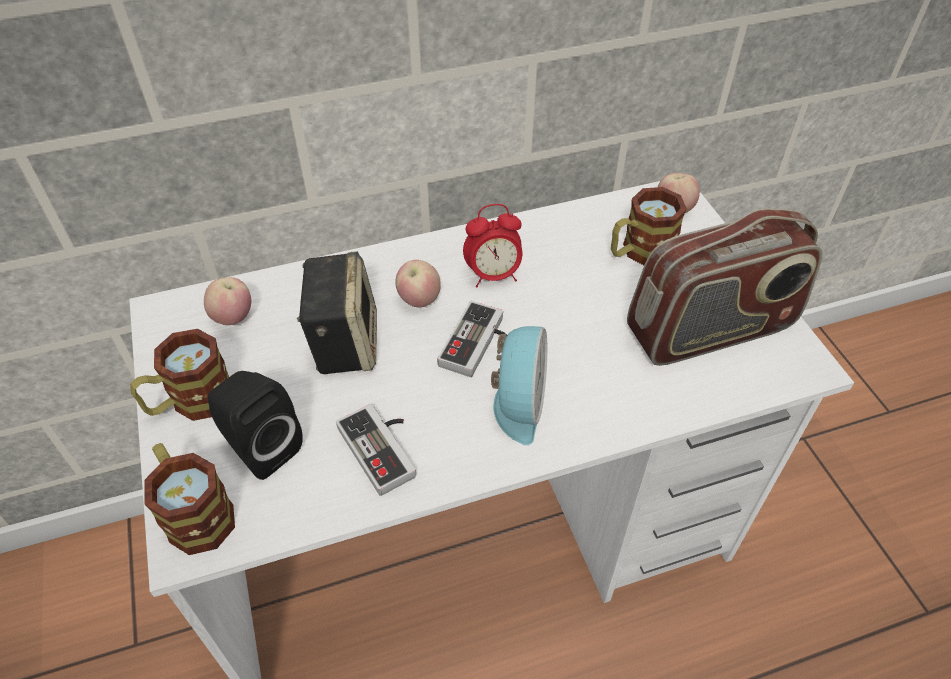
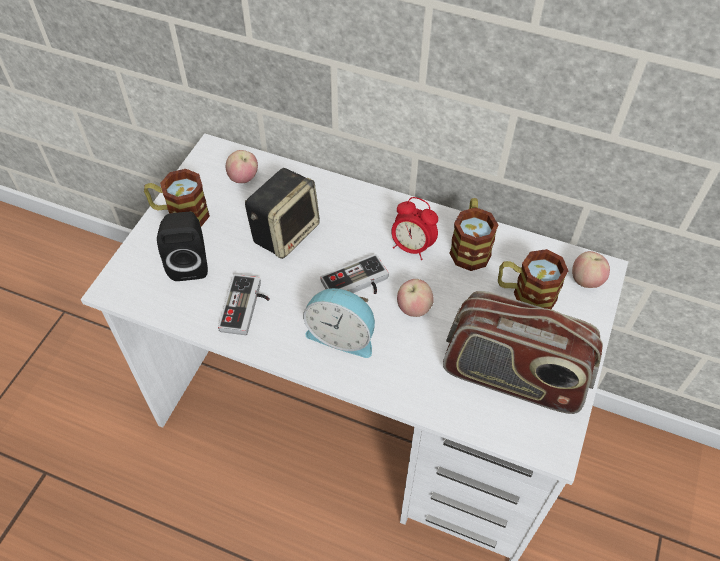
camera: 40 degrees right, 5 degrees up
mug [144,443,235,555] -> mug moved to [449,198,499,271]
apple [396,260,441,307] -> apple moved to [397,279,434,317]
alarm clock [491,326,547,445] -> alarm clock turned 60 degrees clockwise [303,288,375,358]

